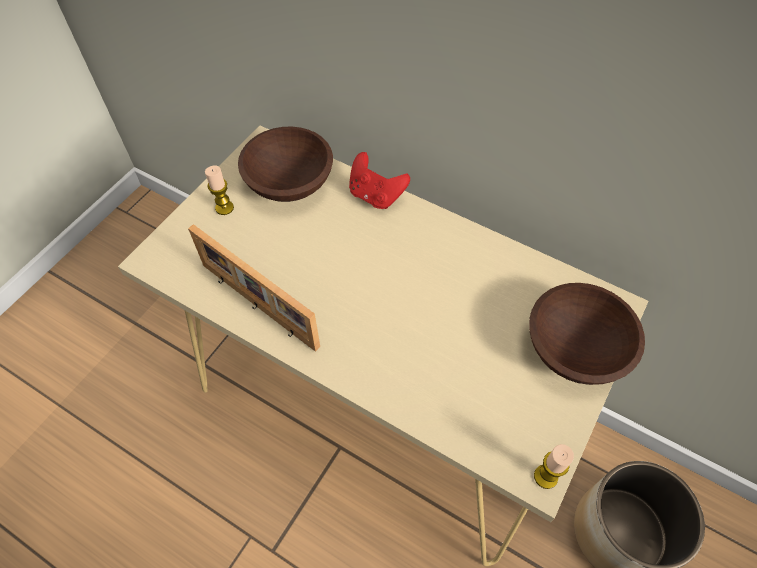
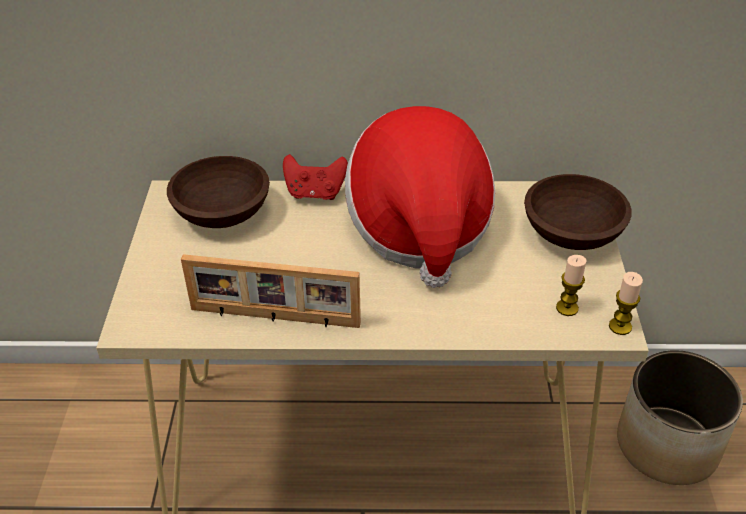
camera: 30 degrees left, 15 degrees down
candle [205,166,234,215] -> candle moved to [556,255,587,316]
none -> hat [345,106,495,288]

